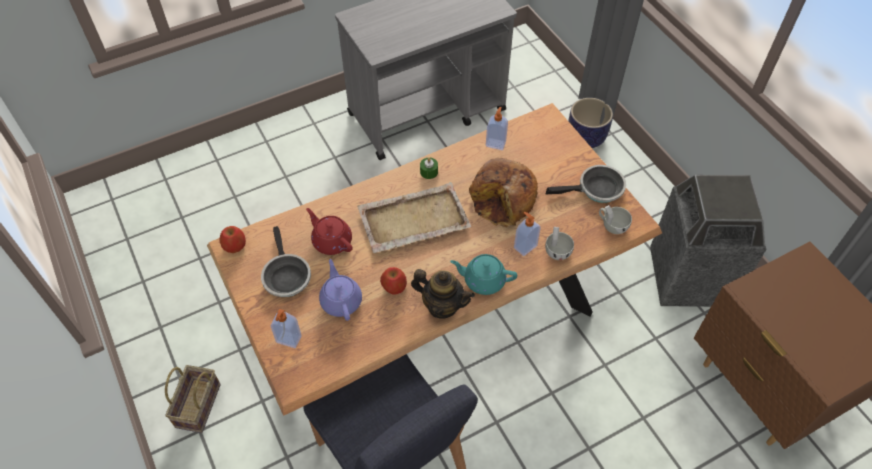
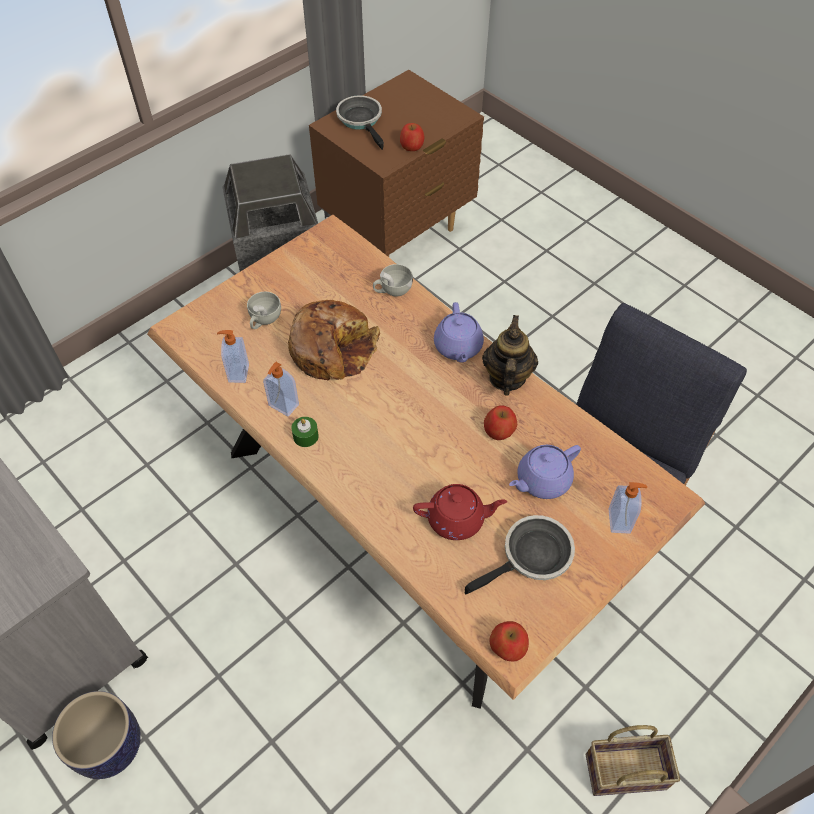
camera: 105 degrees left, 0 degrees up
red teapot [306,208,353,255] -> red teapot turned 120 degrees counterclockwise [413,484,507,540]
beige tray [357,182,471,253] -> none
turquoise teapot [450,254,517,295] -> purple teapot [434,302,484,362]
soap dispenser [514,212,541,256] -> soap dispenser moved to [263,362,299,416]
frying pan [546,165,626,203] -> frying pan moved to [336,95,384,150]
planter [568,98,613,148] -> planter moved to [52,691,141,779]
white cup [599,205,632,234] -> white cup moved to [247,292,281,329]
none -> apple [400,123,425,151]

